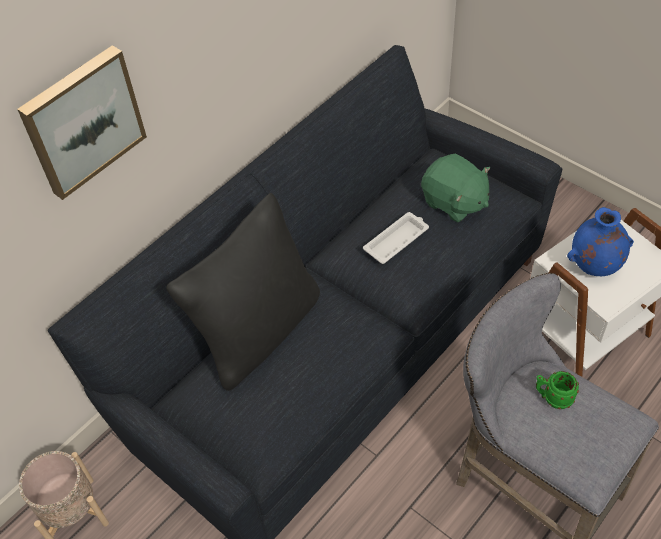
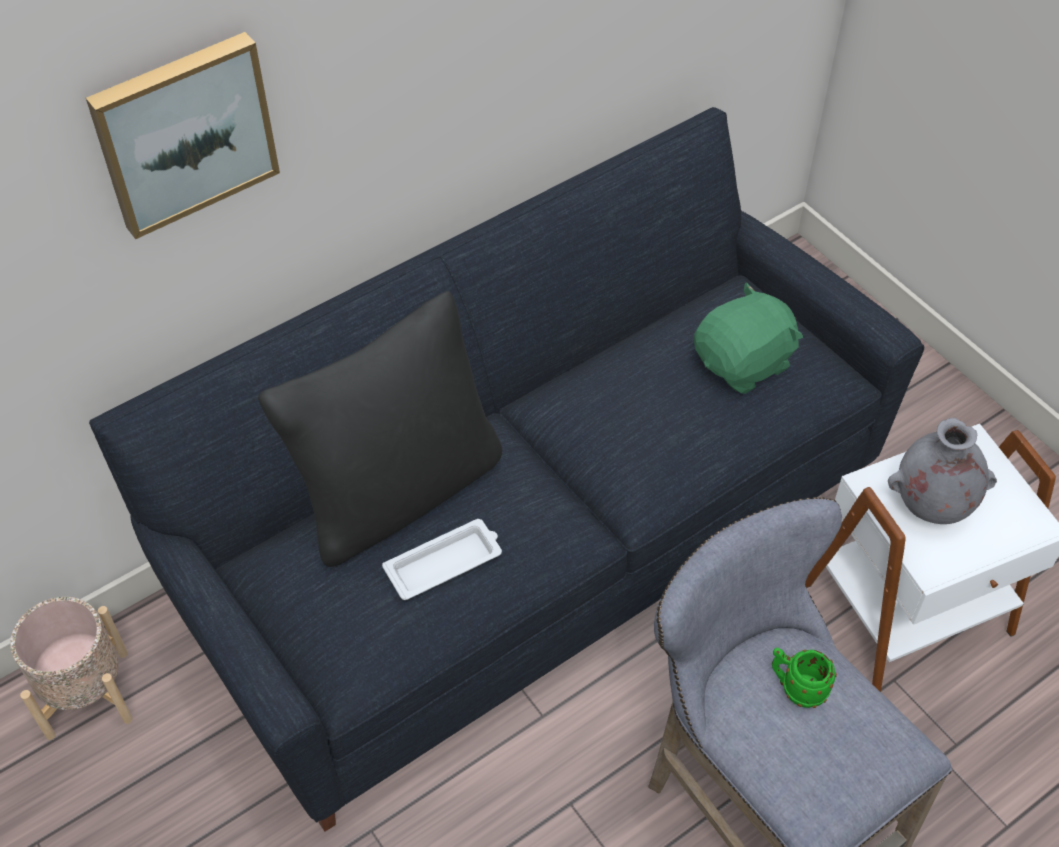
camera: 10 degrees right, 0 degrees up
white tray [363,212,429,264] -> white tray moved to [382,519,502,600]
green plush toy [421,154,490,223] -> green plush toy turned 90 degrees counterclockwise [694,282,803,394]
blue vase [567,207,634,276] -> grey vase [888,418,997,524]

